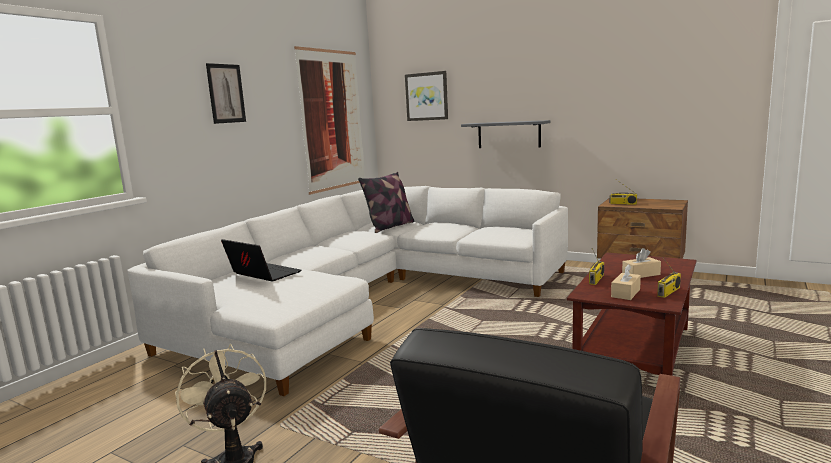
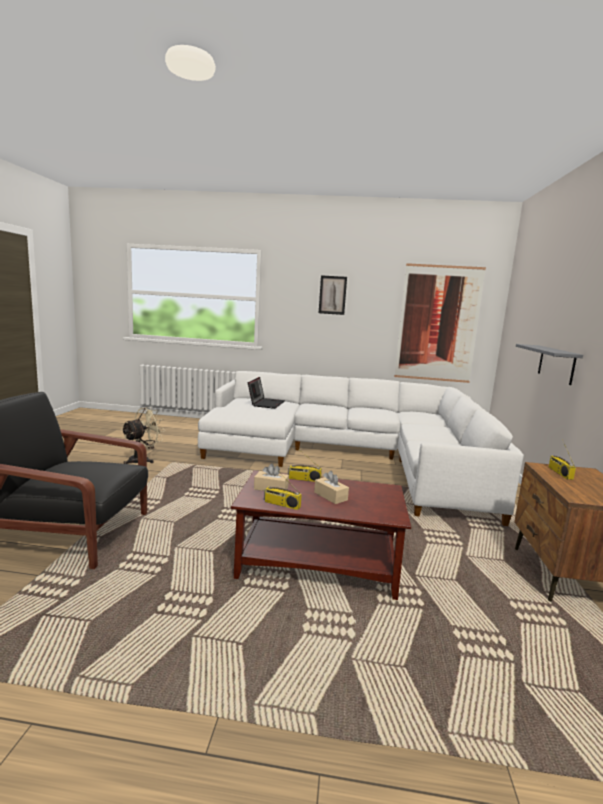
camera: 65 degrees right, 0 degrees up
pillow [358,172,415,233] -> none
picture [405,71,448,121] -> none

